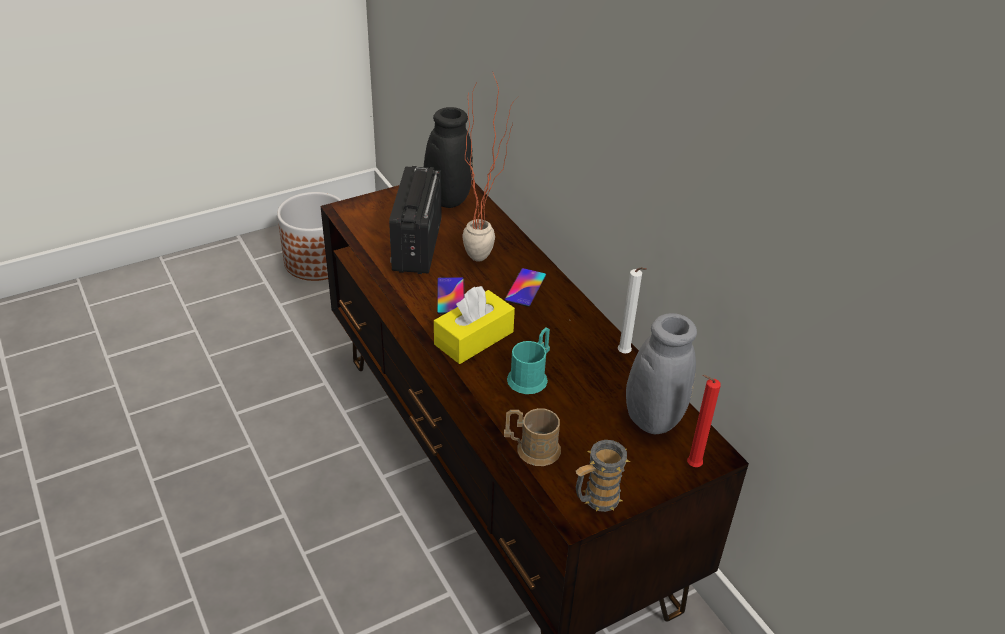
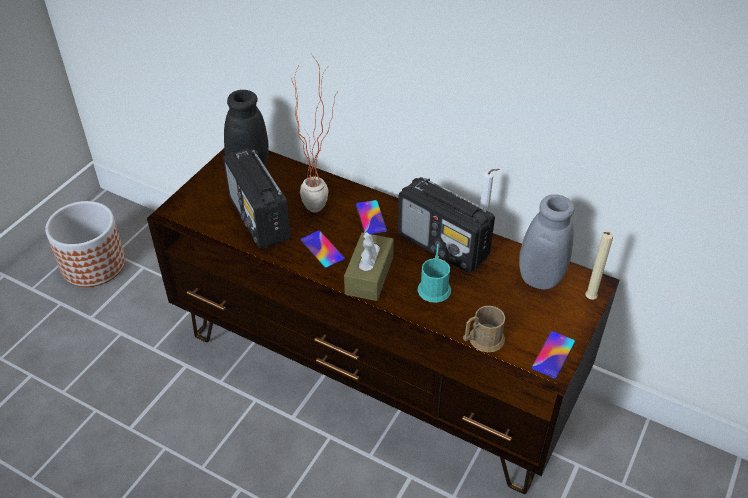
camera: 30 degrees left, 5 degrees up
yellow tissue box [434,286,515,364] -> brown tissue box [344,232,394,301]
mug [576,440,630,512] -> phone [531,331,575,379]
red candle [687,375,721,467] -> beige candle [585,232,613,300]
none -> radio [398,177,495,273]

